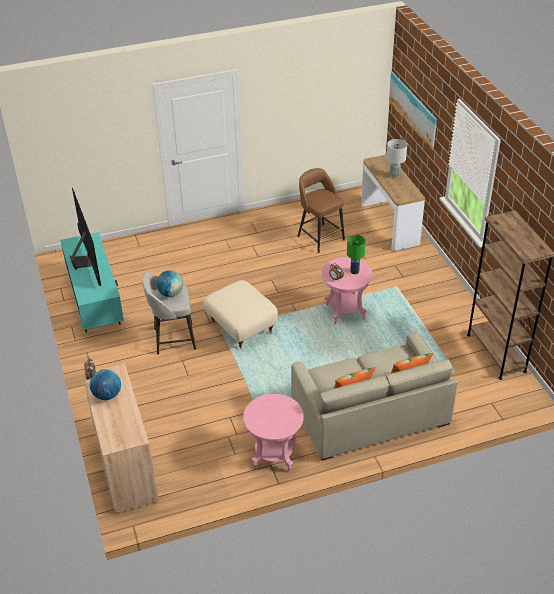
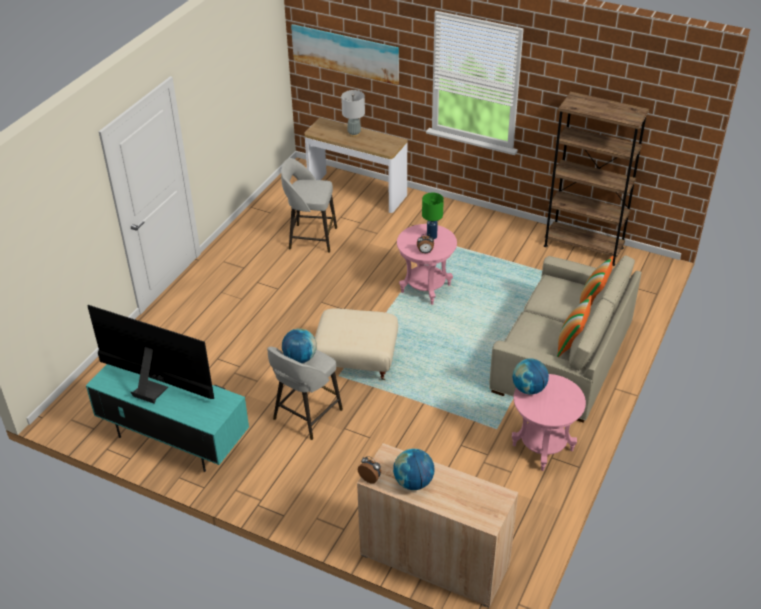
camera: 45 degrees left, 0 degrees up
brown stool [297,168,345,253] -> grey stool [281,158,337,253]
none -> globe [512,359,549,395]

